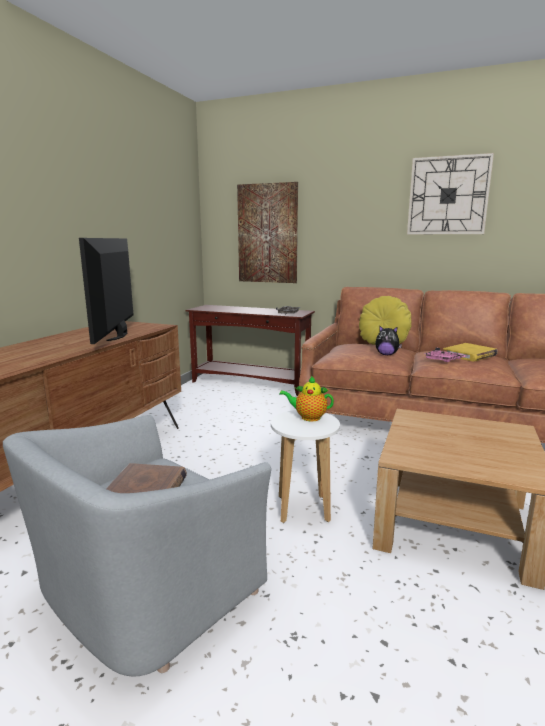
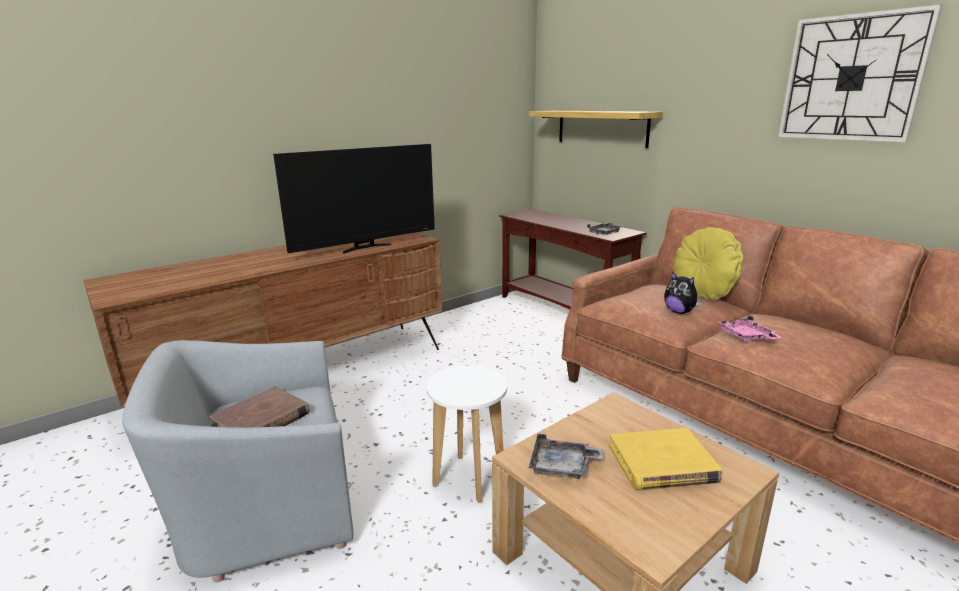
camera: 30 degrees right, 5 degrees up
television [79,238,133,344] -> television turned 150 degrees counterclockwise [273,144,435,254]
picture [237,182,298,283] -> shelf [529,111,663,148]
teapot [279,376,334,421] -> none
yellow book [443,343,498,362] -> yellow book moved to [609,428,723,491]
none -> grey tray [529,434,604,479]

